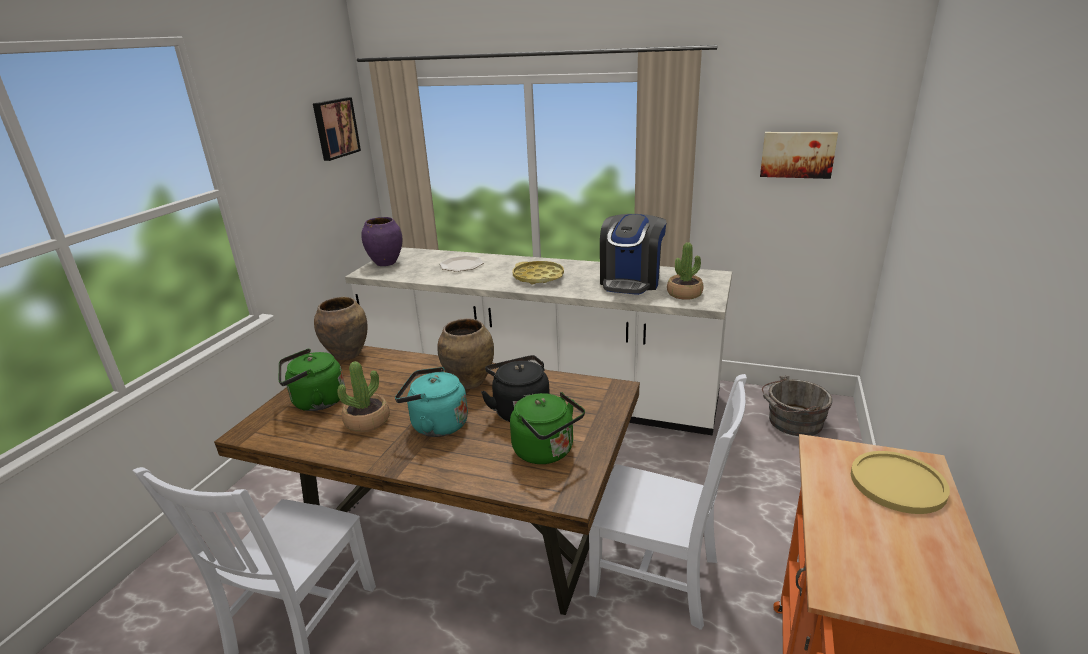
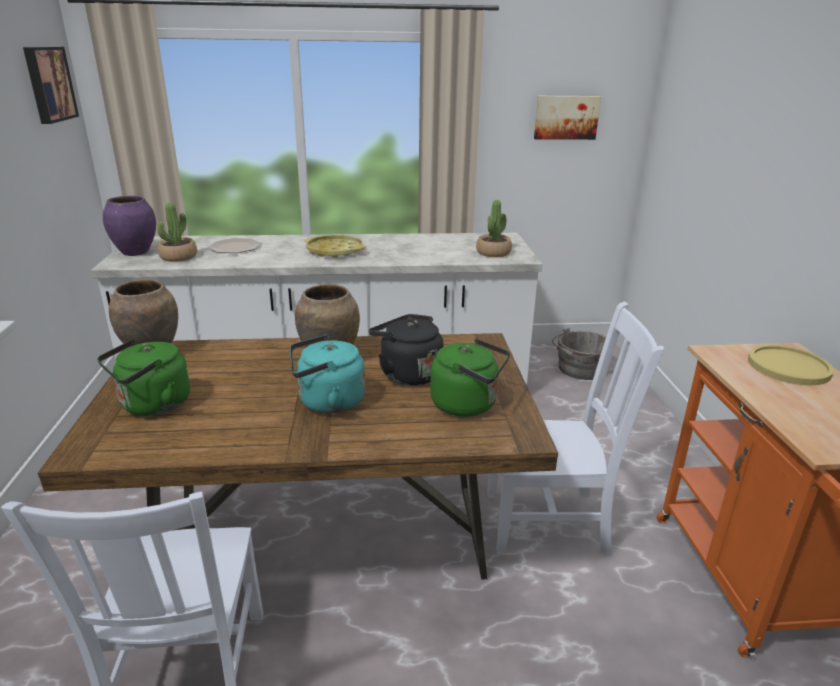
camera: 25 degrees left, 0 degrees up
potted plant [338,361,390,432] -> potted plant moved to [157,203,197,262]
coffee machine [600,214,667,295] -> none

